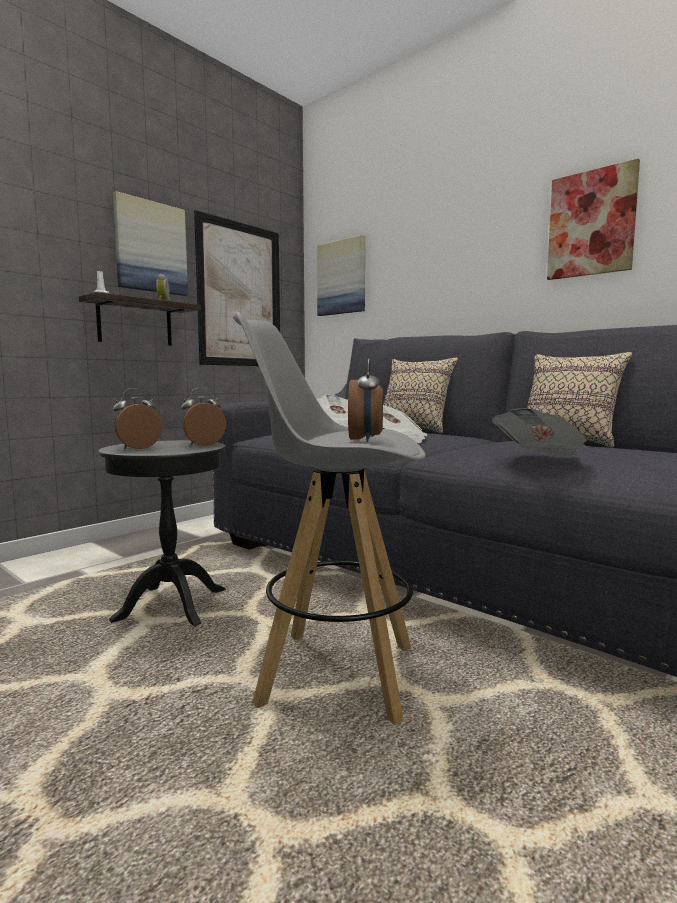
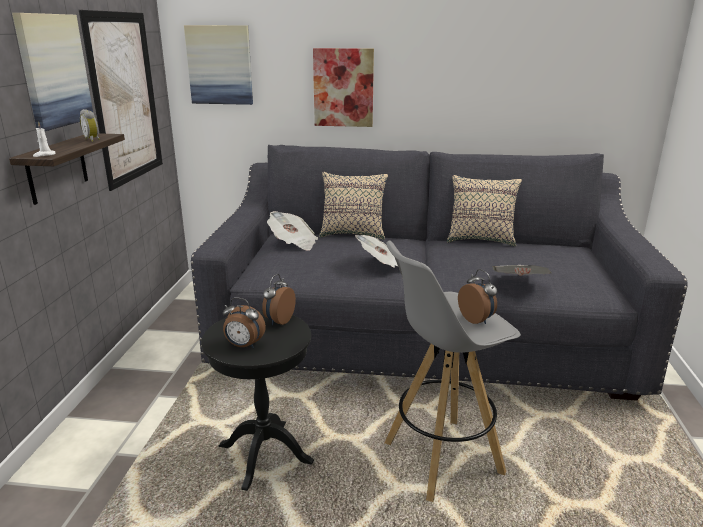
camera: 35 degrees left, 15 degrees up
alarm clock [113,388,162,449] -> alarm clock turned 90 degrees counterclockwise [223,297,266,348]
picture [547,158,640,280] -> picture moved to [313,48,374,127]

